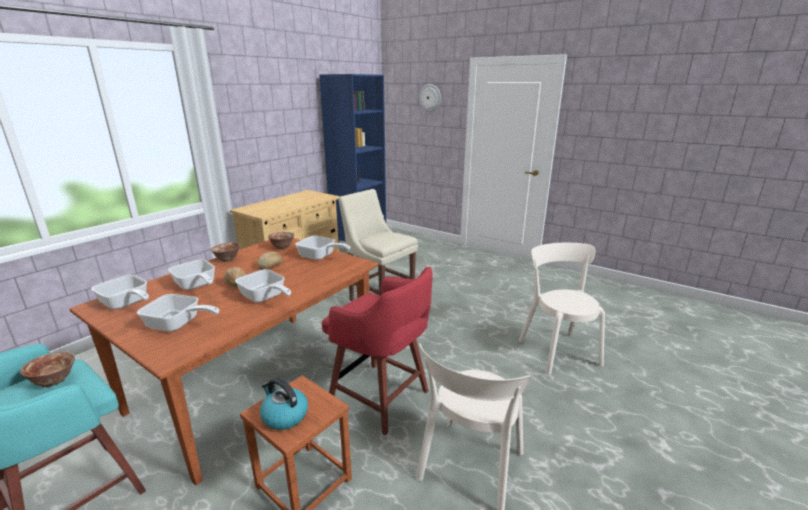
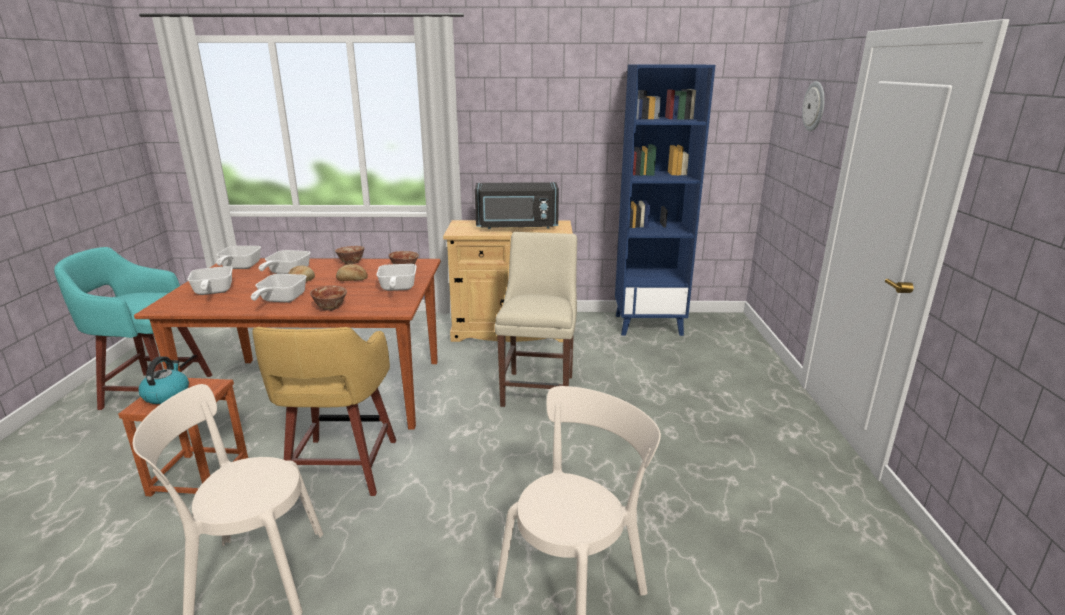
camera: 55 degrees right, 0 degrees up
bowl [20,352,75,387] -> bowl moved to [310,286,347,311]
red stool [322,267,433,435] -> yellow stool [252,327,396,496]
none -> black microwave [475,182,559,229]

